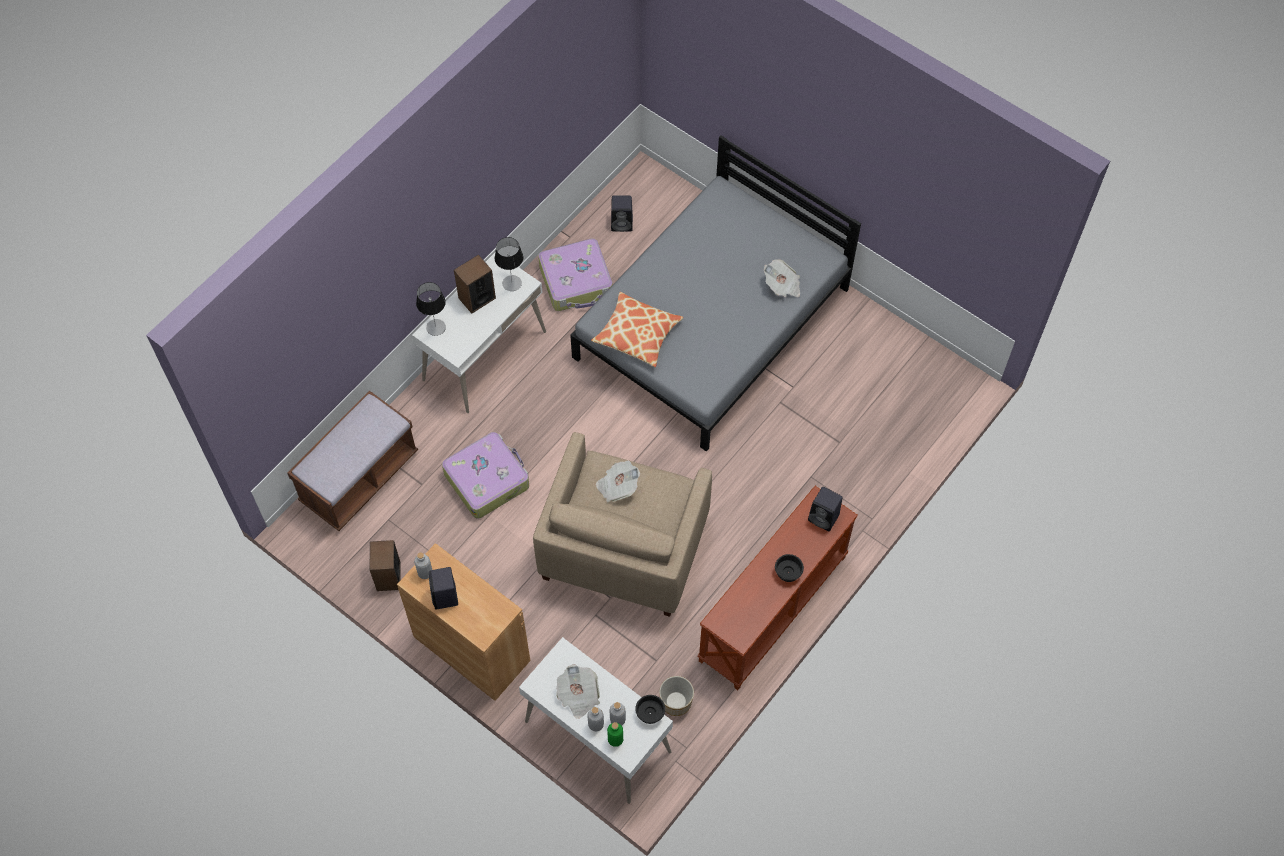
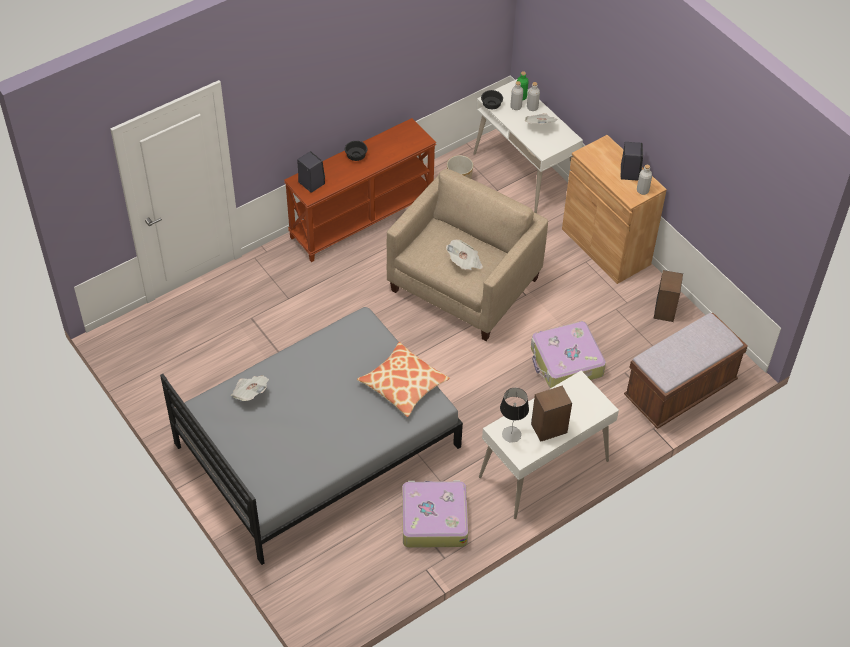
camera: 165 degrees left, 10 degrees down
table lamp [416,282,446,336] -> none
black speaker [611,195,633,232] -> none

